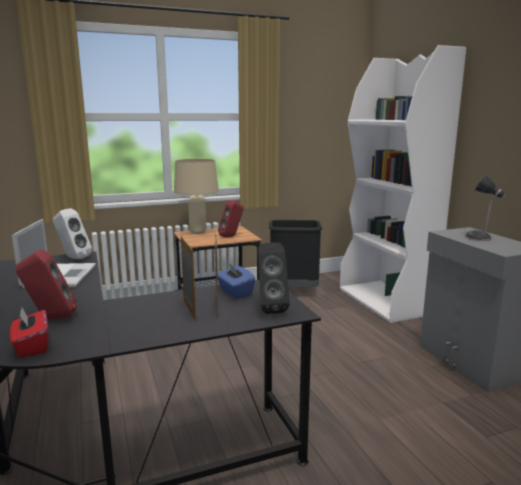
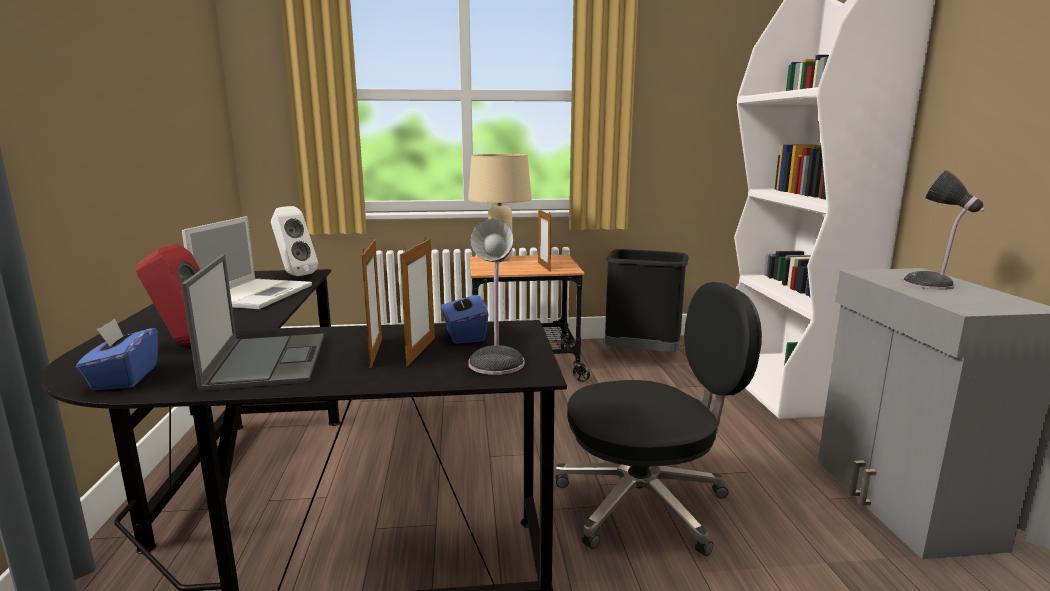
camera: 15 degrees right, 0 degrees up
red tissue box [10,307,48,358] -> blue tissue box [76,318,158,390]
red speaker [218,200,244,237] -> picture frame [538,209,551,271]
black speaker [258,243,290,314] -> table lamp [468,219,525,375]
none -> laptop [181,254,324,391]
none -> black office chair [555,282,762,556]

